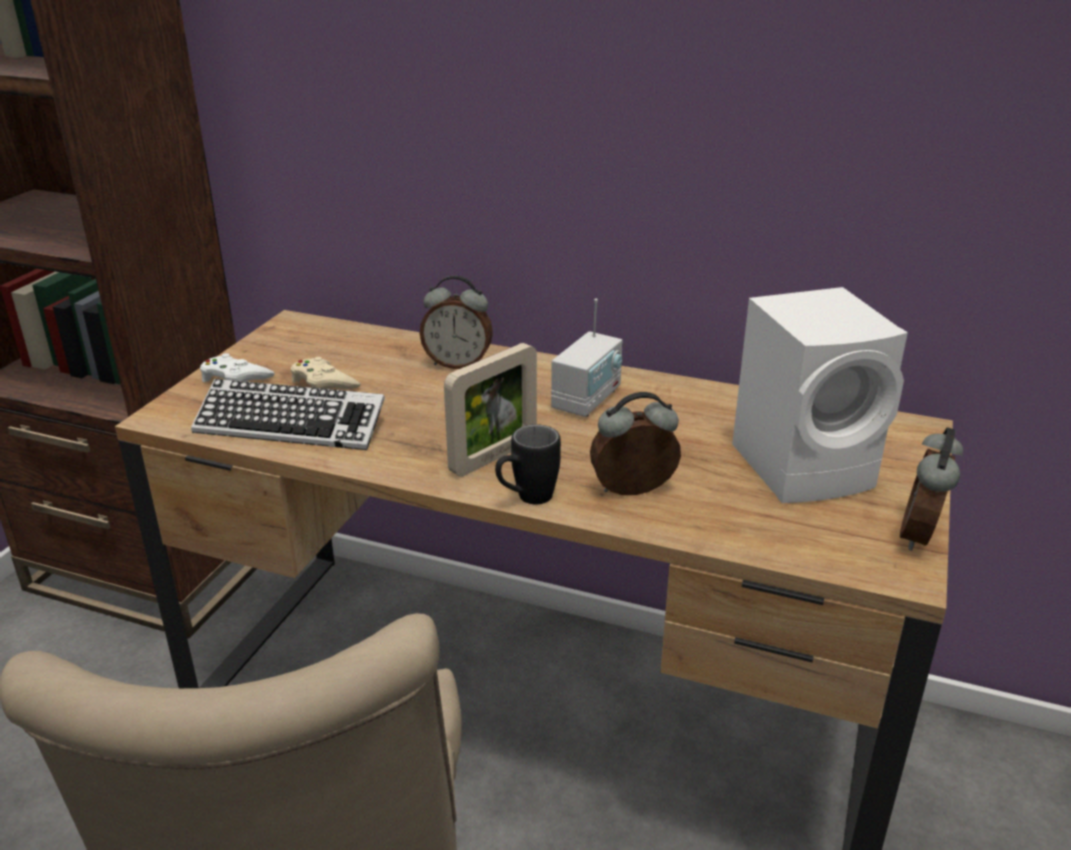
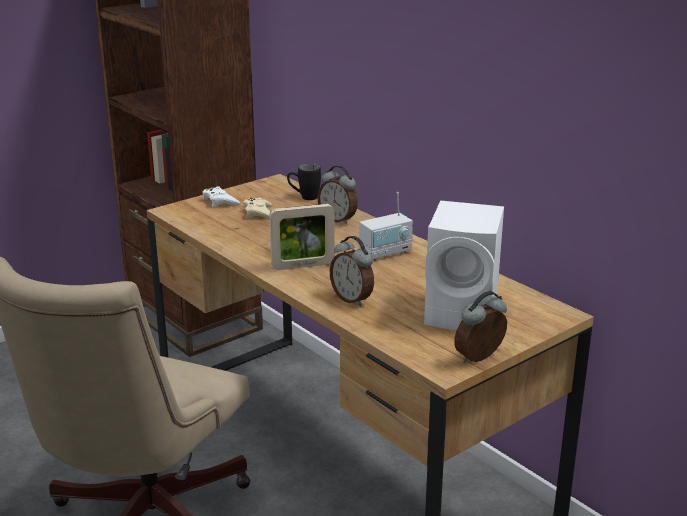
camera: 30 degrees right, 5 degrees down
keyboard [191,379,385,450] -> none
black mug [495,424,561,504] -> black mug moved to [287,164,321,200]
alarm clock [590,392,681,495] -> alarm clock turned 150 degrees counterclockwise [330,236,374,306]

